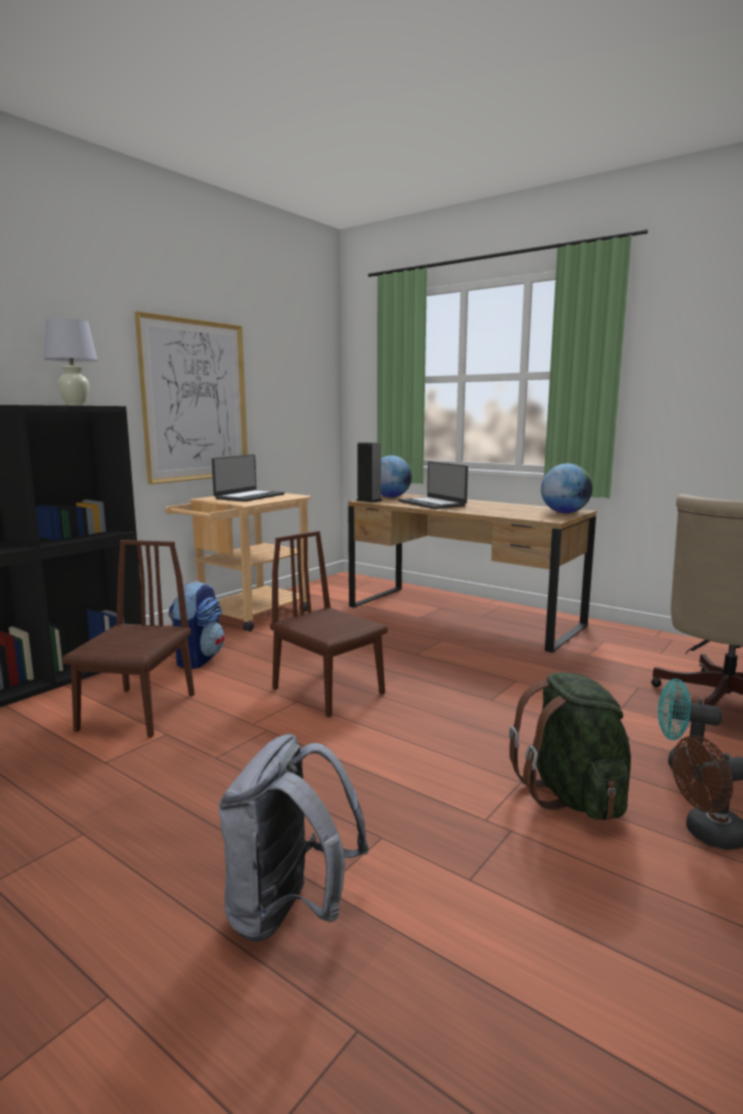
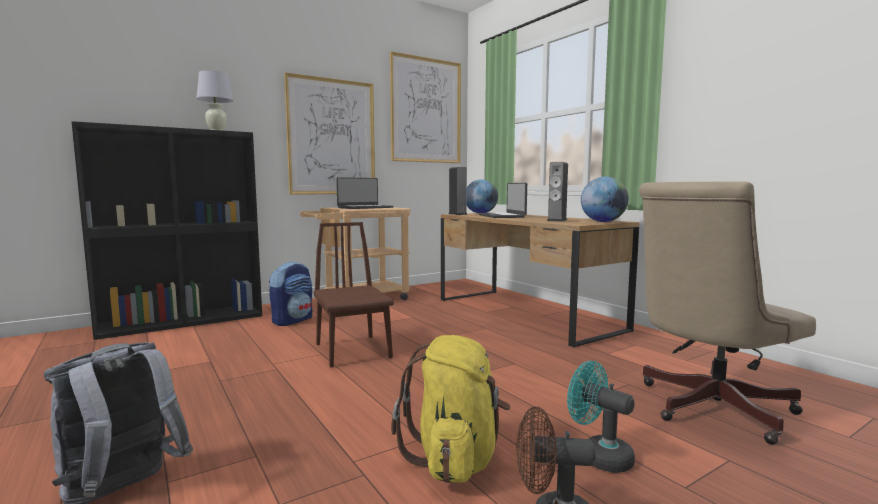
camera: 20 degrees right, 5 degrees down
brown chair [63,540,195,738] -> none
green backpack [509,672,631,821] -> yellow backpack [391,335,510,483]
none -> picture [390,51,461,163]
none -> speaker [547,162,568,222]

